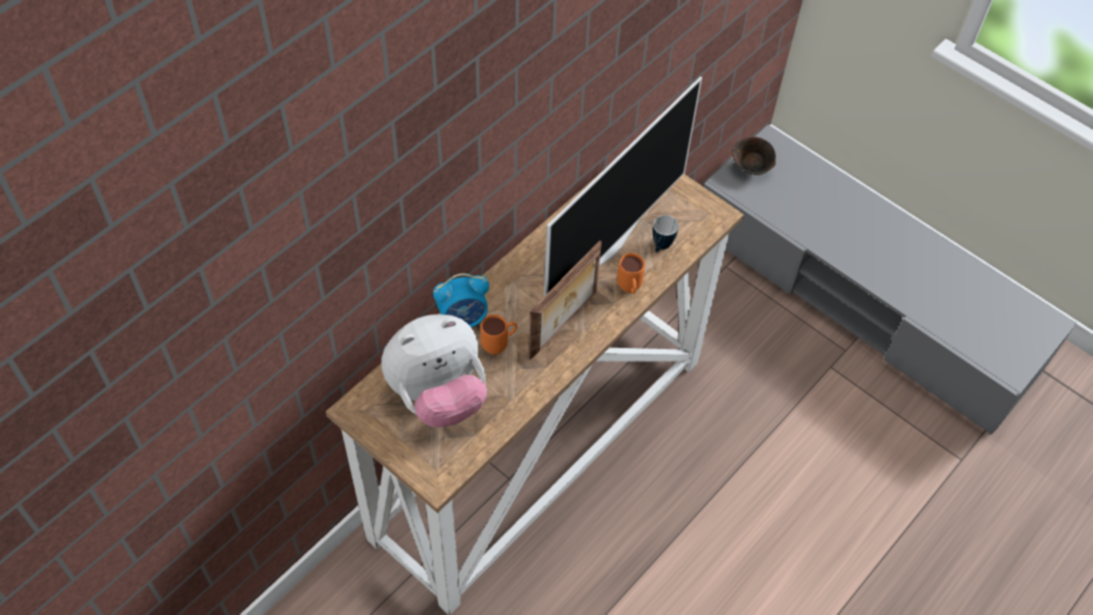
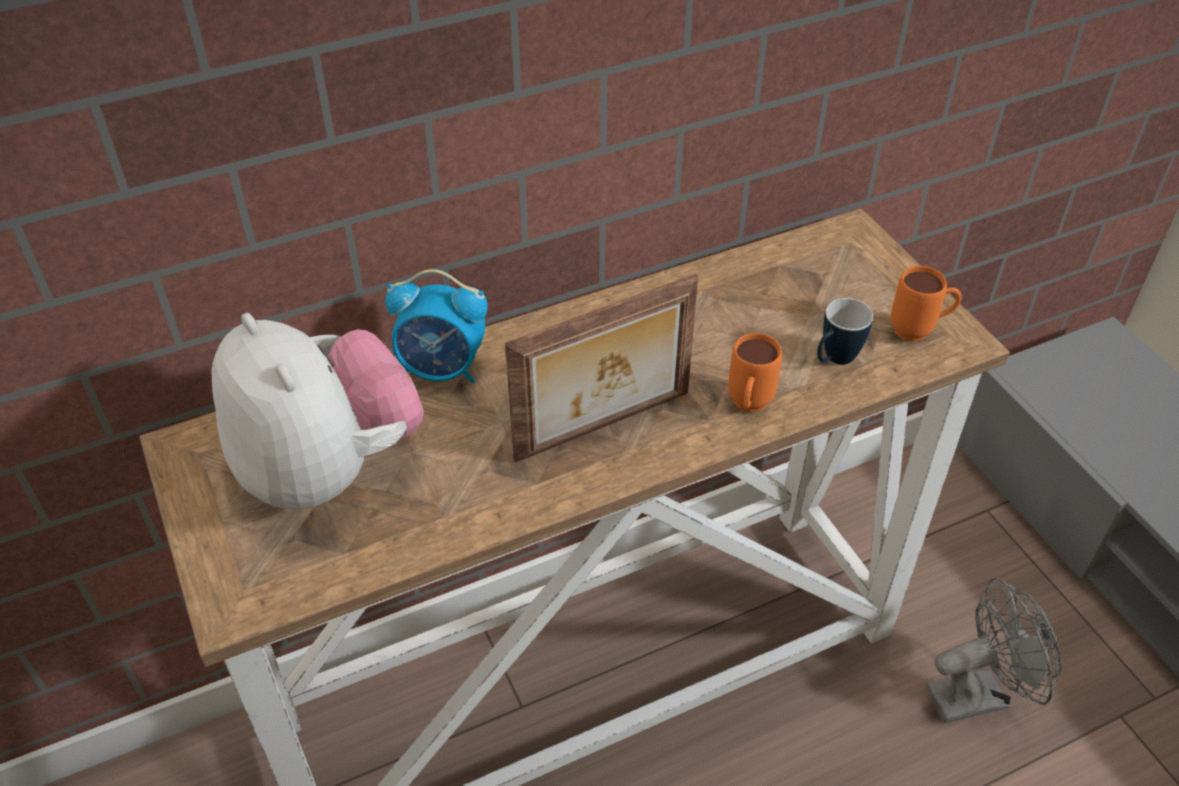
camera: 25 degrees right, 10 degrees down
plush toy [382,314,487,427] -> plush toy turned 120 degrees counterclockwise [211,313,424,509]
orange mug [481,315,517,355] -> orange mug moved to [890,266,962,342]
television [544,76,702,296] -> none
brown bowl [732,137,776,175] -> none
none -> grey fan [926,578,1062,723]

